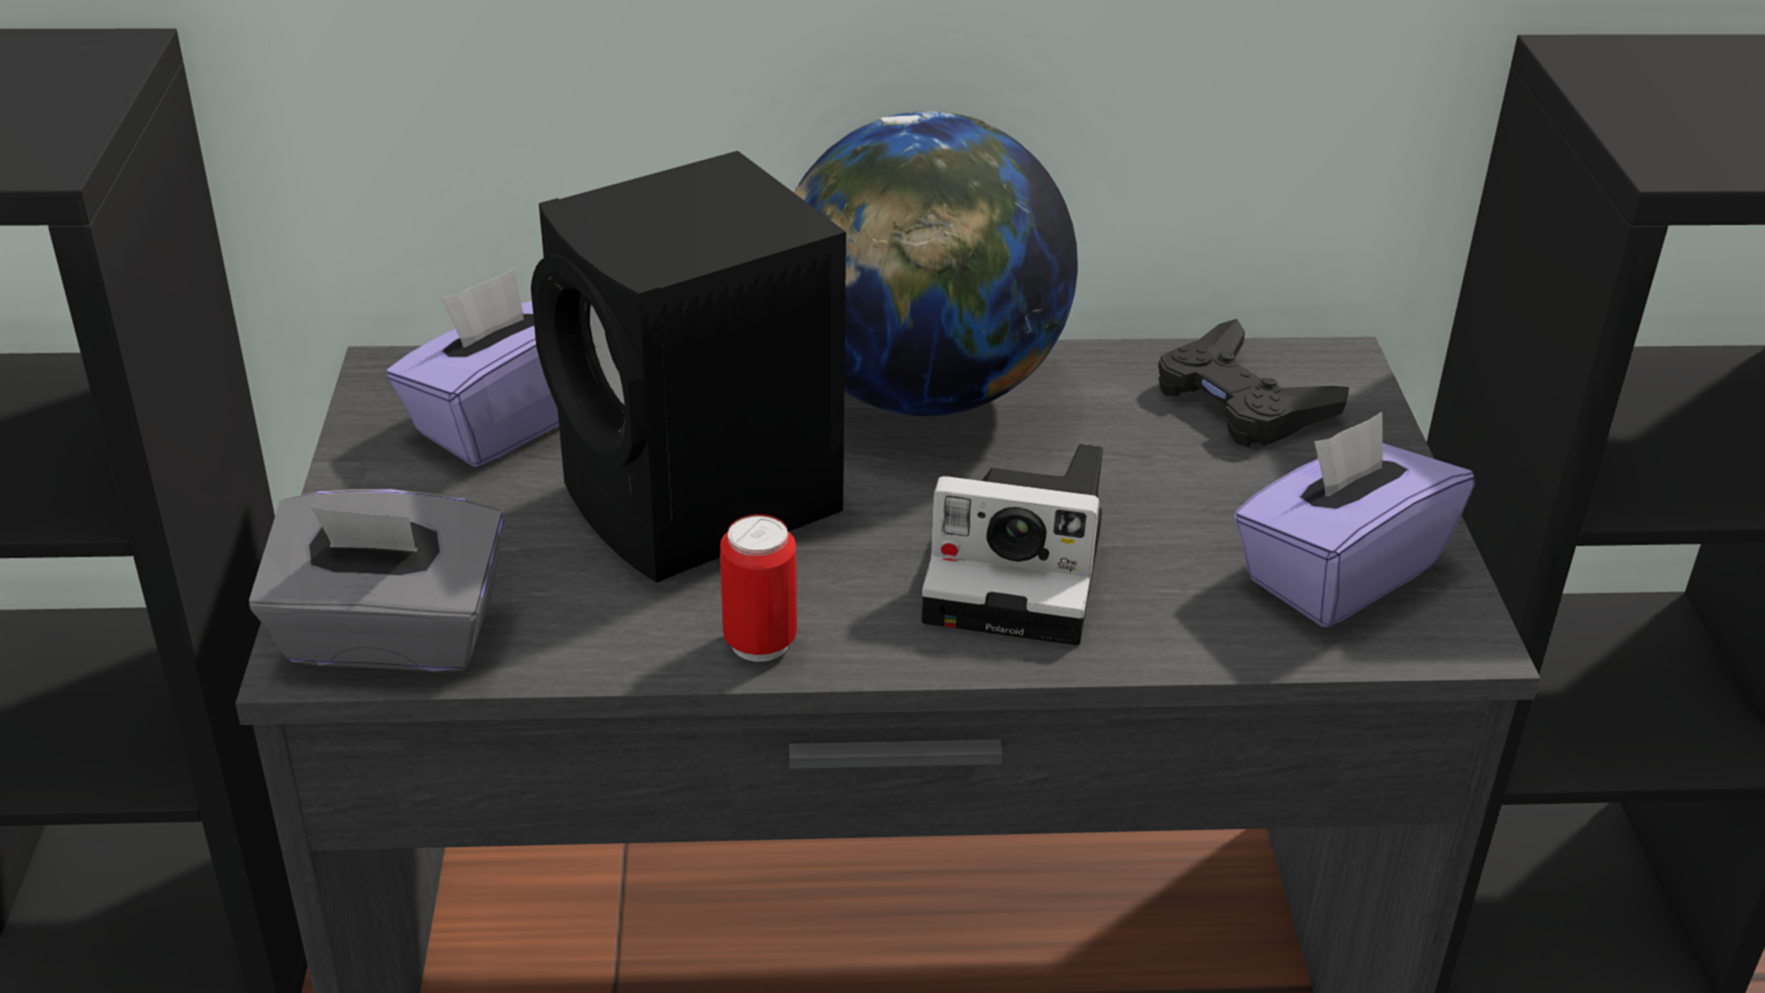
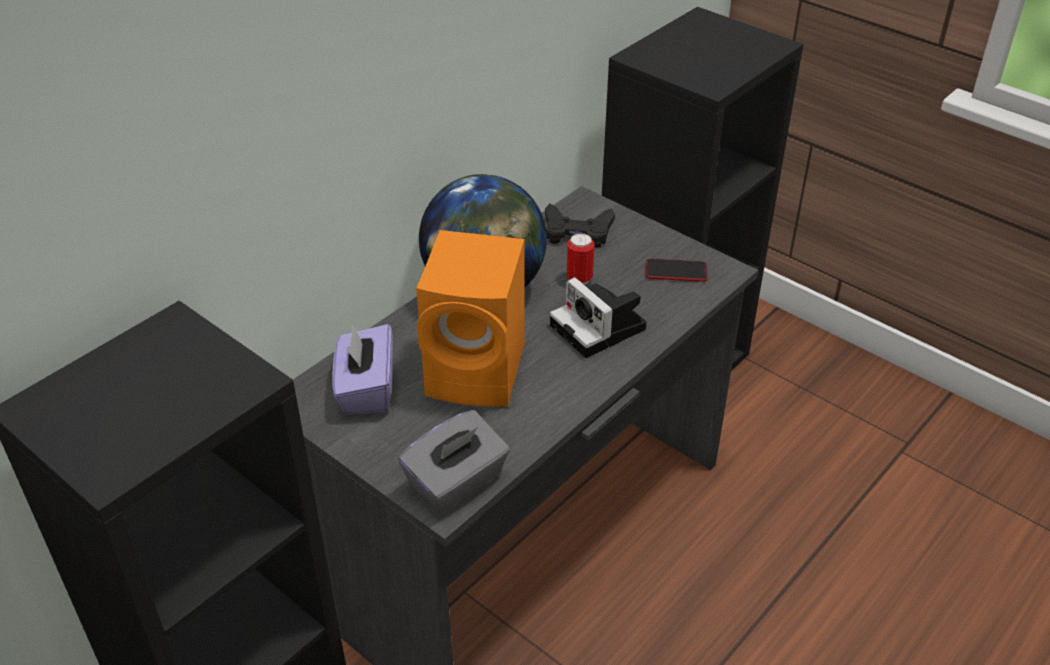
camera: 45 degrees left, 5 degrees up
black speaker [531,151,846,583] -> orange speaker [416,230,524,407]
can [720,514,797,662] -> can moved to [567,233,595,285]
camera [922,444,1103,645] -> camera turned 90 degrees clockwise [550,277,647,358]
purple tissue box [1234,412,1475,627] -> phone [645,259,708,282]

